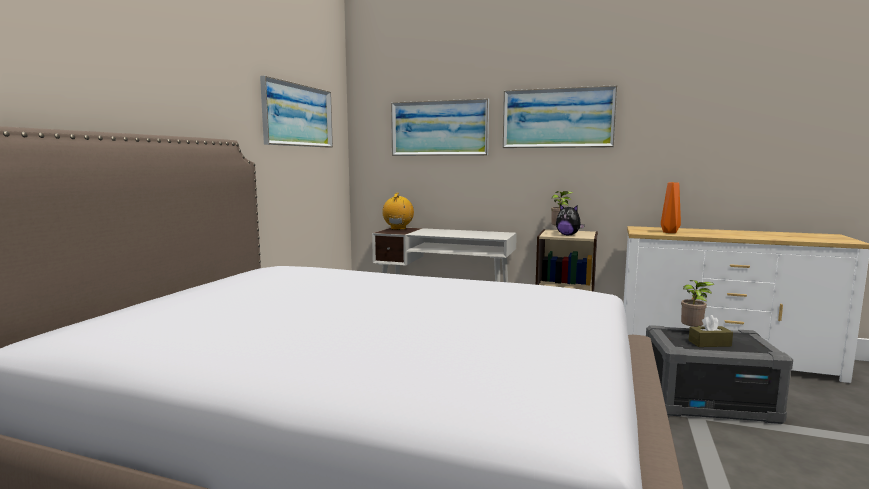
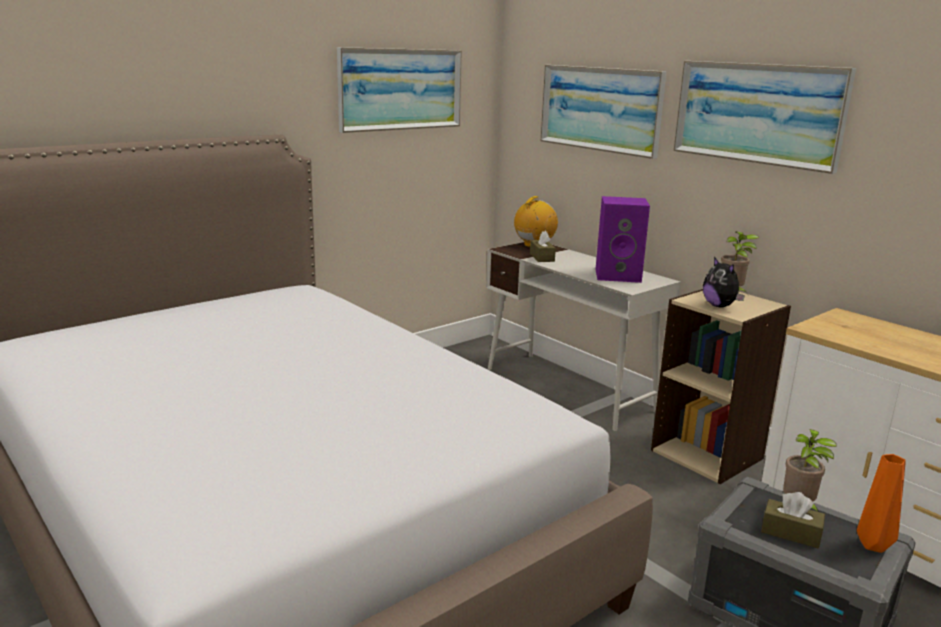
camera: 30 degrees right, 10 degrees up
orange vase [661,182,681,233] -> orange vase moved to [857,454,906,553]
none -> brown tissue box [530,231,556,262]
none -> purple speaker [595,196,650,283]

